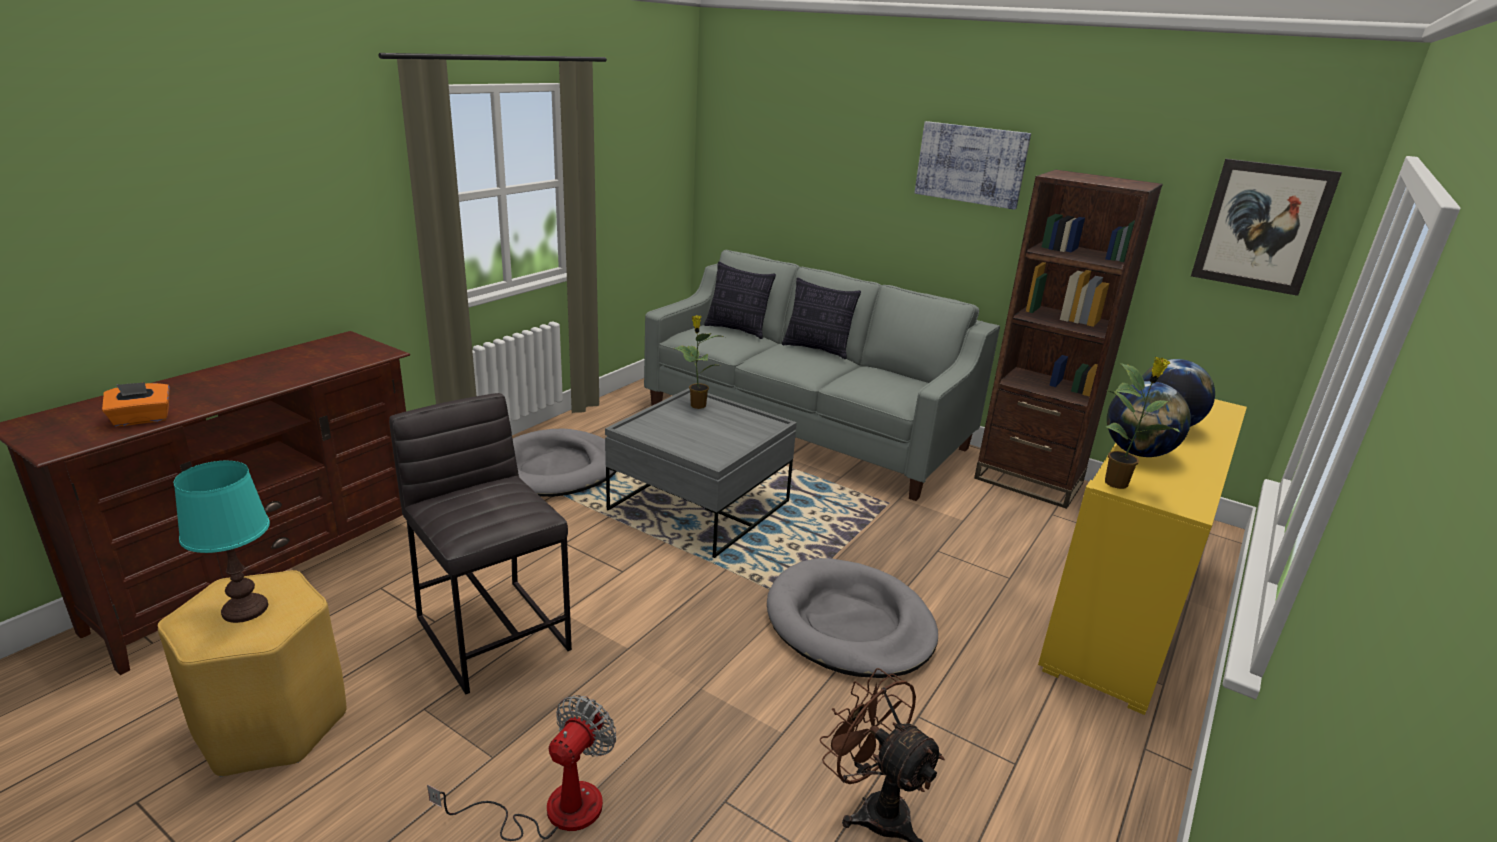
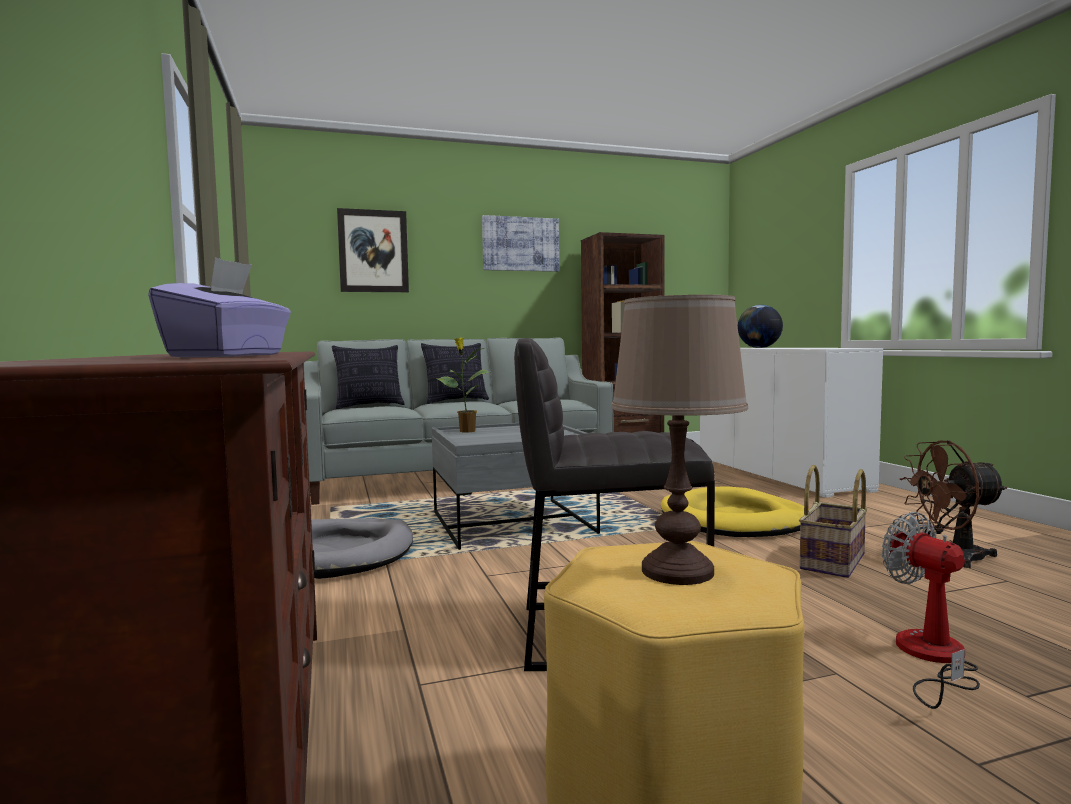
camera: 50 degrees left, 20 degrees down
orange tissue box [102,382,170,427] -> purple tissue box [148,257,291,357]
turquoise table lamp [174,461,270,623] -> brown table lamp [611,295,748,585]
grey dog bed [767,558,938,678] -> yellow dog bed [661,486,809,537]
yellow cabinet [1038,399,1247,715] -> white cabinet [700,348,883,498]
potted plant [1105,357,1181,489] -> none
globe [1107,381,1191,457] -> none
picture [1191,159,1342,296] -> picture moved to [337,208,409,292]
none -> basket [799,465,867,578]

